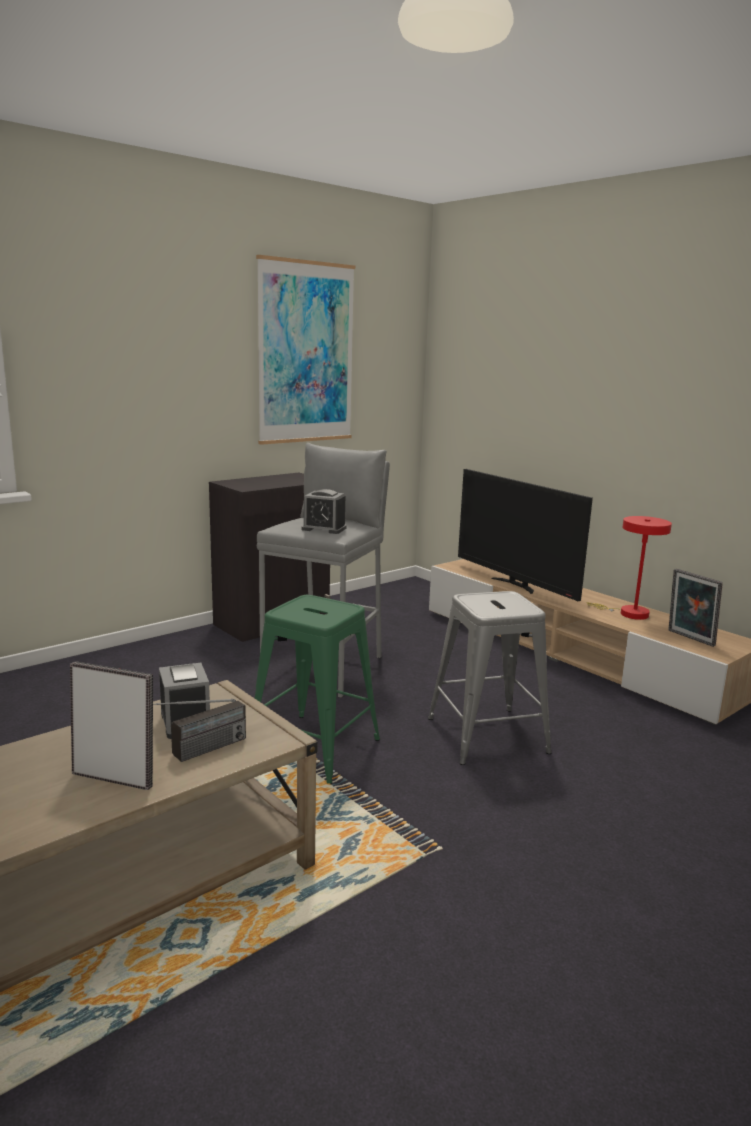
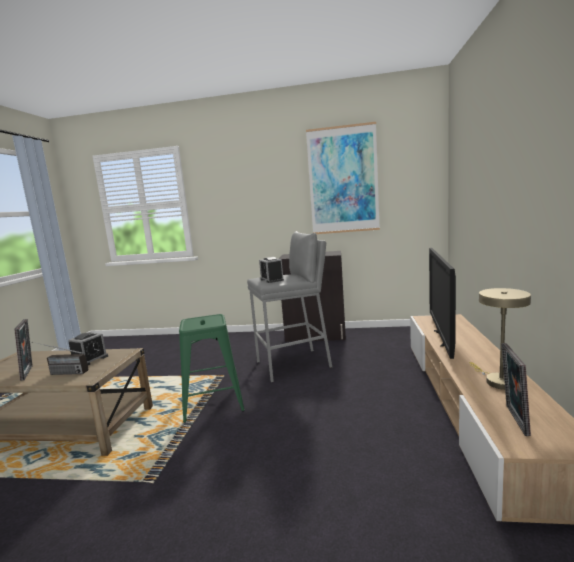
camera: 50 degrees right, 5 degrees down
grey stool [428,591,552,765] -> none
red table lamp [586,516,672,620] -> beige table lamp [469,288,531,390]

